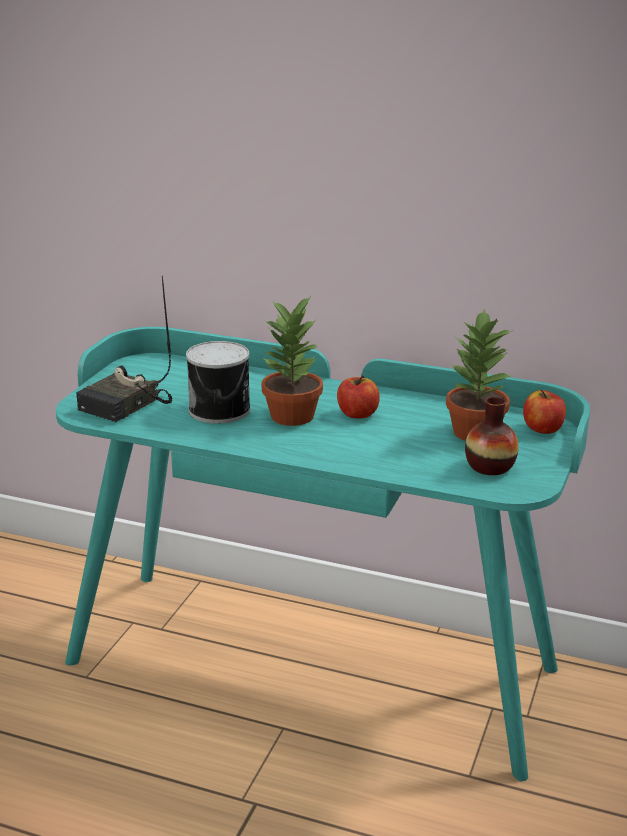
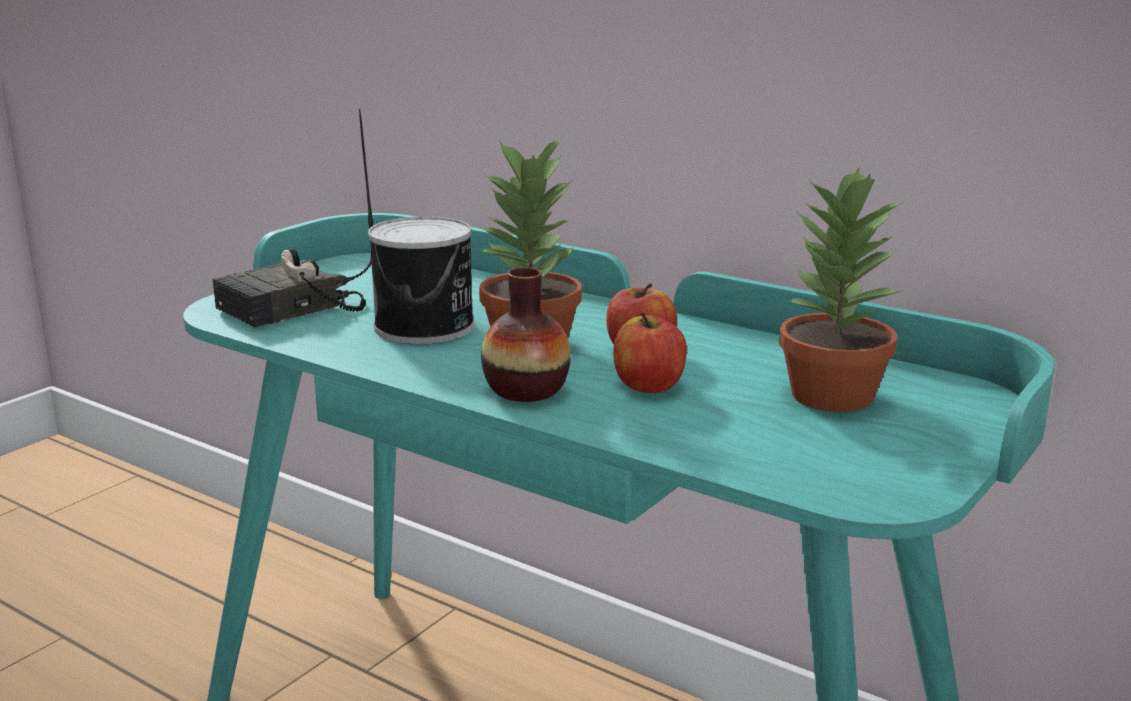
camera: 15 degrees right, 5 degrees down
vase [465,397,519,475] -> vase moved to [481,268,571,402]
apple [523,390,566,434] -> apple moved to [613,312,687,393]

